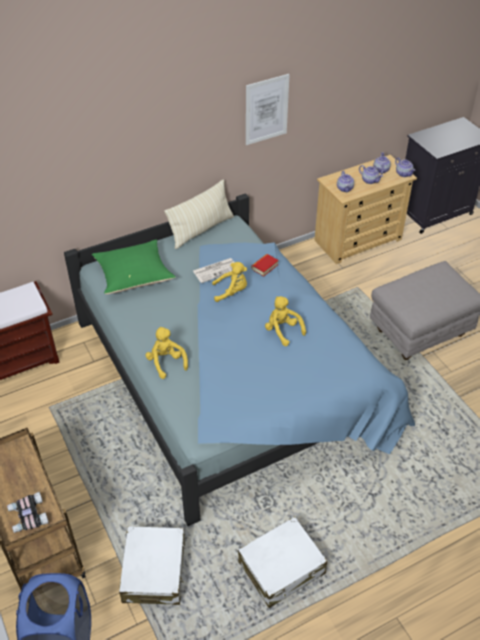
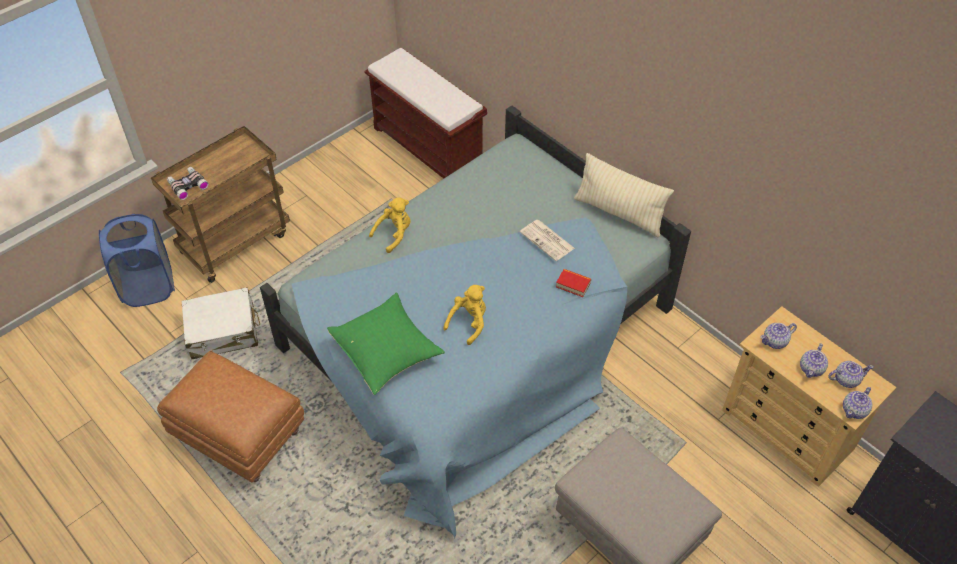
camera: 75 degrees right, 5 degrees up
green pillow [92,240,176,294] -> green pillow moved to [327,293,445,395]
yellow plush toy [212,262,247,302] -> none
white suitcase [238,516,327,608] -> brown ottoman [157,351,304,483]
picture [246,74,290,145] -> none

